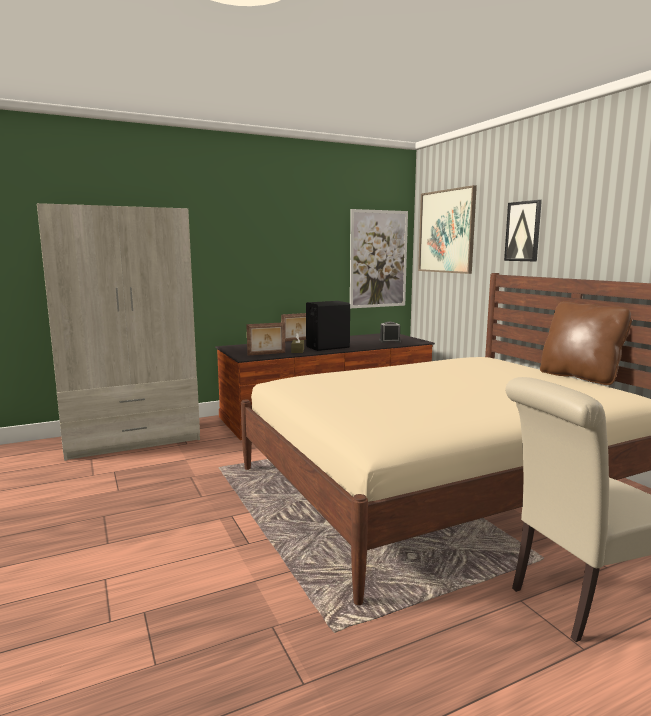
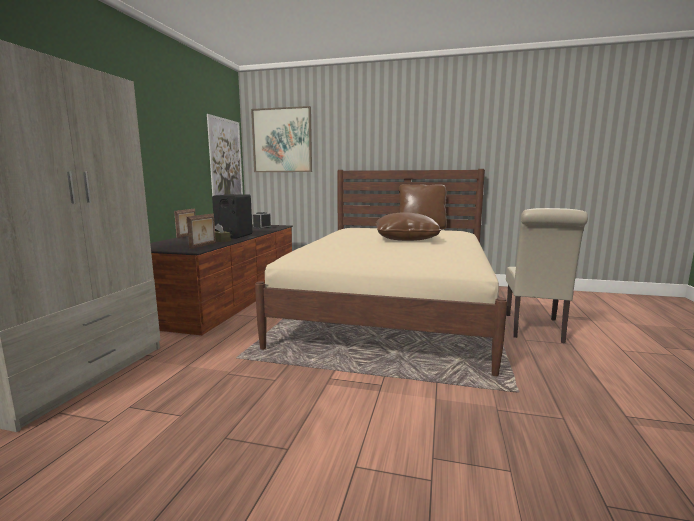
camera: 50 degrees left, 0 degrees up
picture [504,200,542,261] -> none
none -> brown pillow [376,212,441,241]

